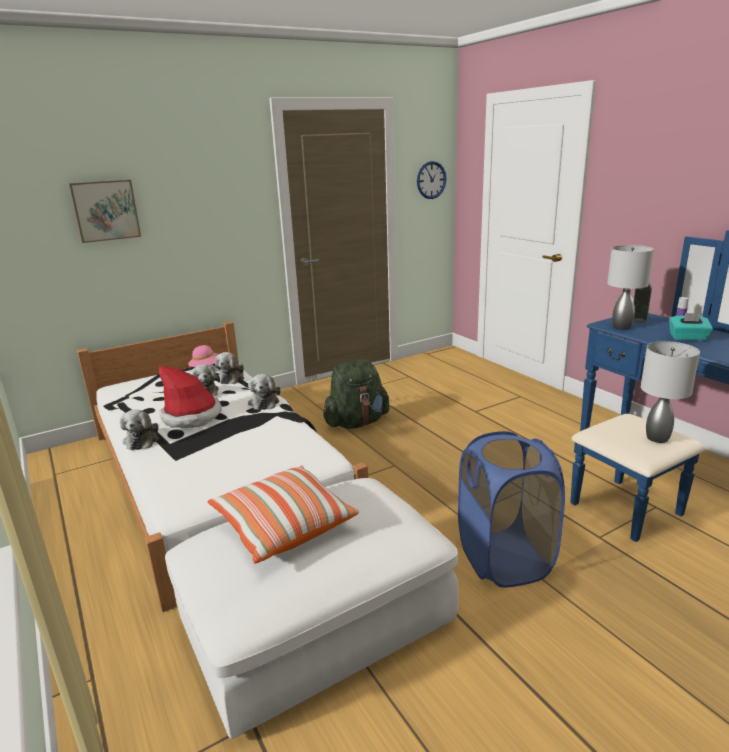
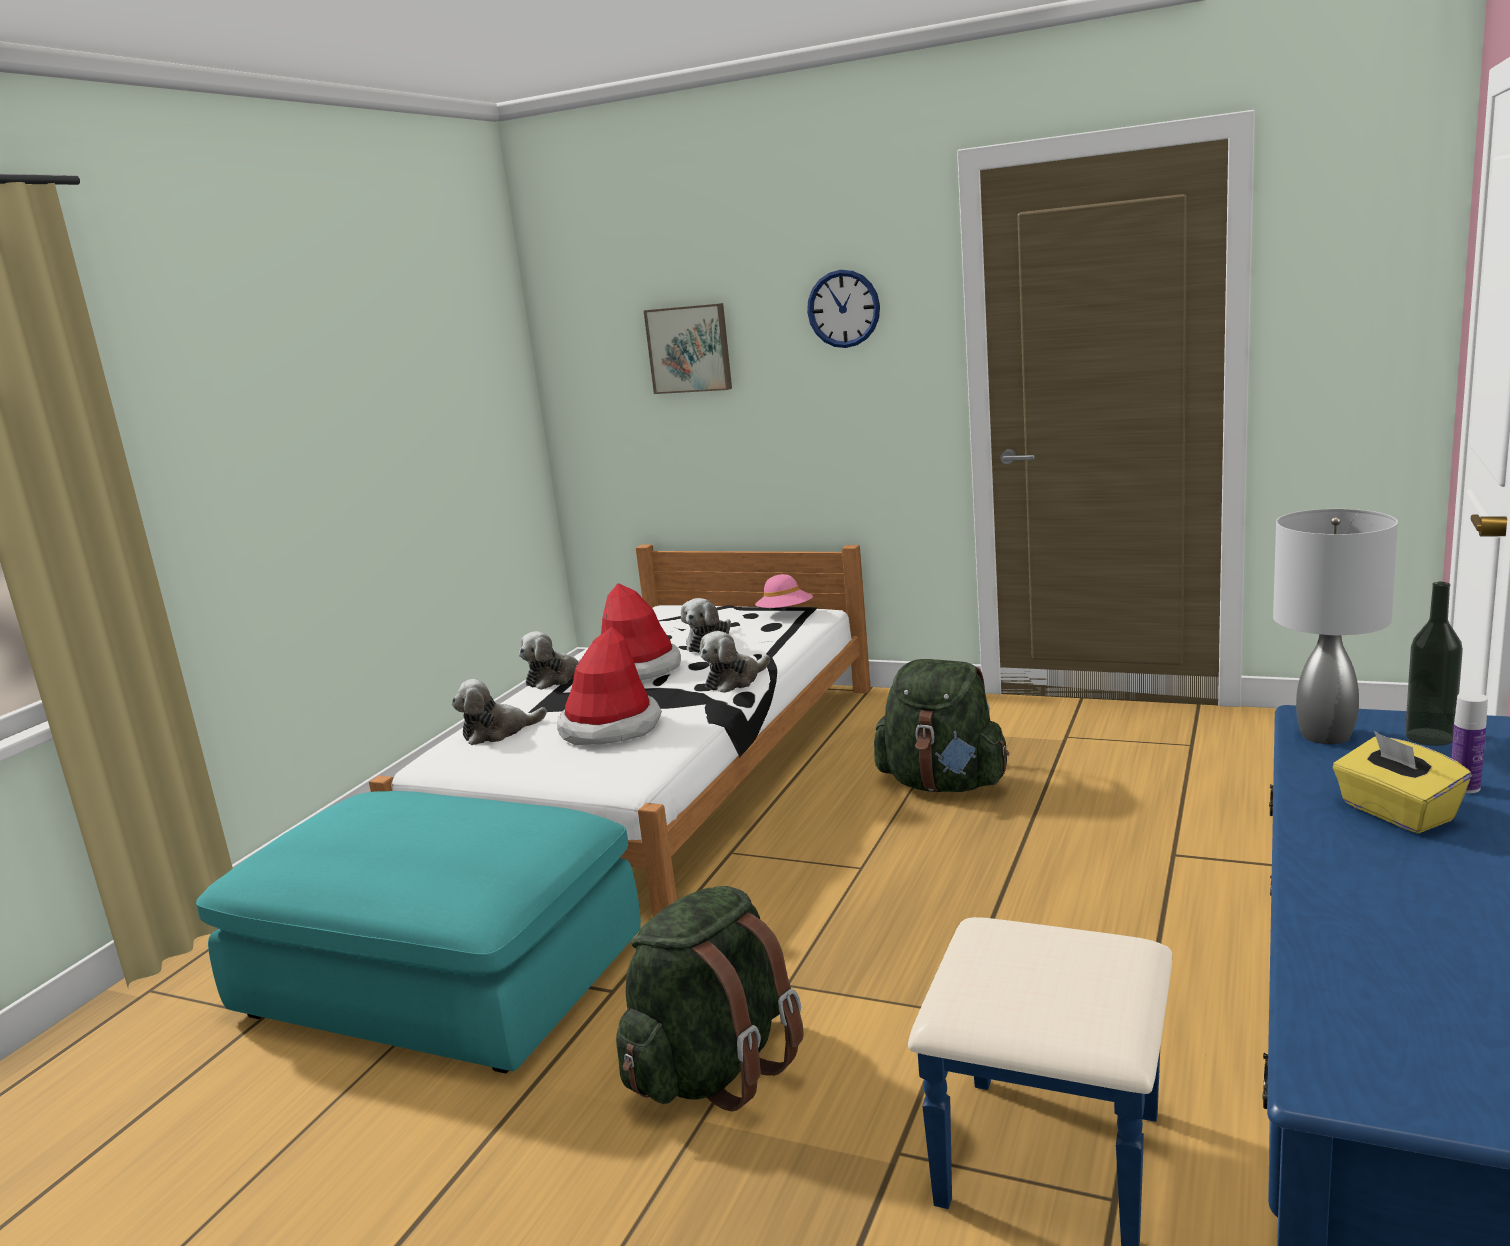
camera: 55 degrees right, 5 degrees down
white ottoman [165,478,458,739] -> turquoise ottoman [196,791,641,1073]
pillow [208,465,359,563] -> none
plush toy [215,352,244,384] -> plush toy moved to [452,679,547,745]
wall clock [417,161,446,199] -> wall clock moved to [807,270,880,348]
blue laundry basket [458,431,565,588] -> green backpack [616,886,804,1112]
grey table lamp [641,341,700,443] -> none
turquoise tissue box [669,313,713,341] -> yellow tissue box [1332,731,1472,833]
none -> hat [557,627,662,745]

